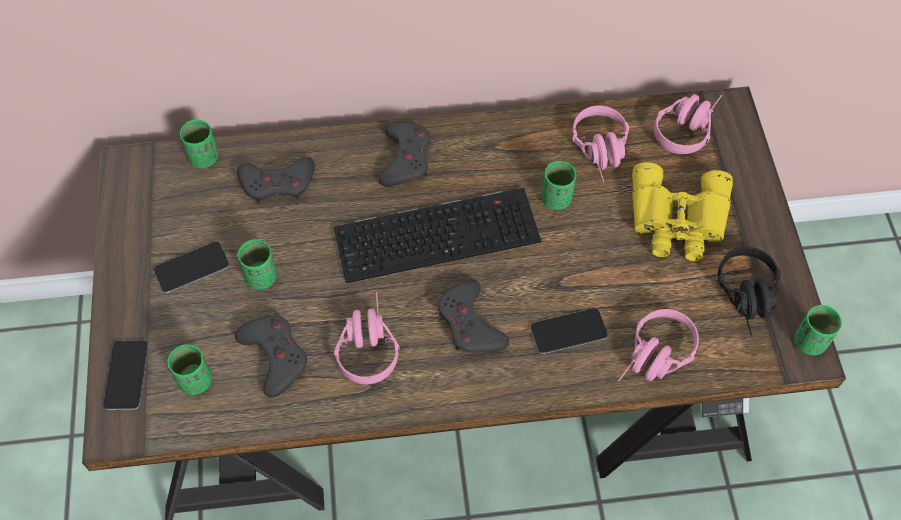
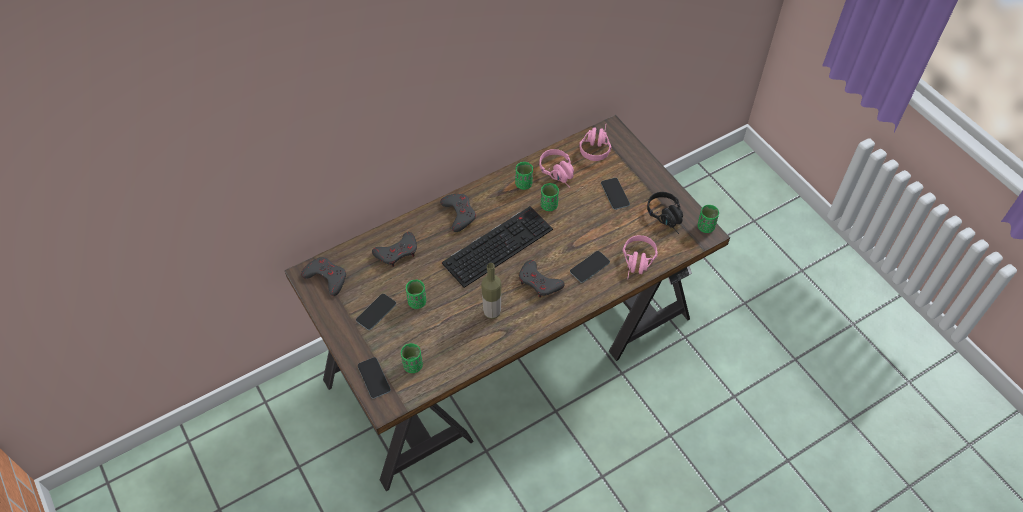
camera: 25 degrees left, 5 degrees down
green cup [180,120,218,168] -> green cup moved to [515,162,533,190]
grey game controller [235,316,307,398] -> grey game controller moved to [301,257,346,296]
pink headphones [334,292,400,384] -> bottle [481,263,501,319]
yellow binoculars [632,162,733,261] -> phone [601,178,630,210]

